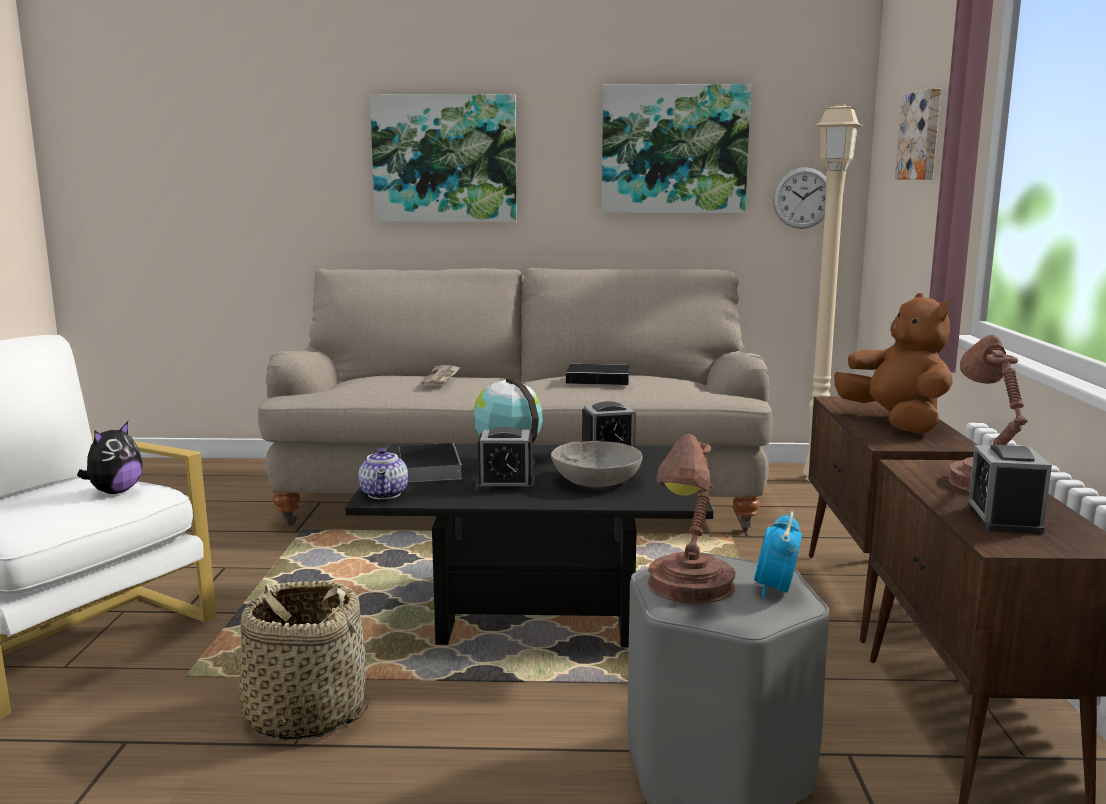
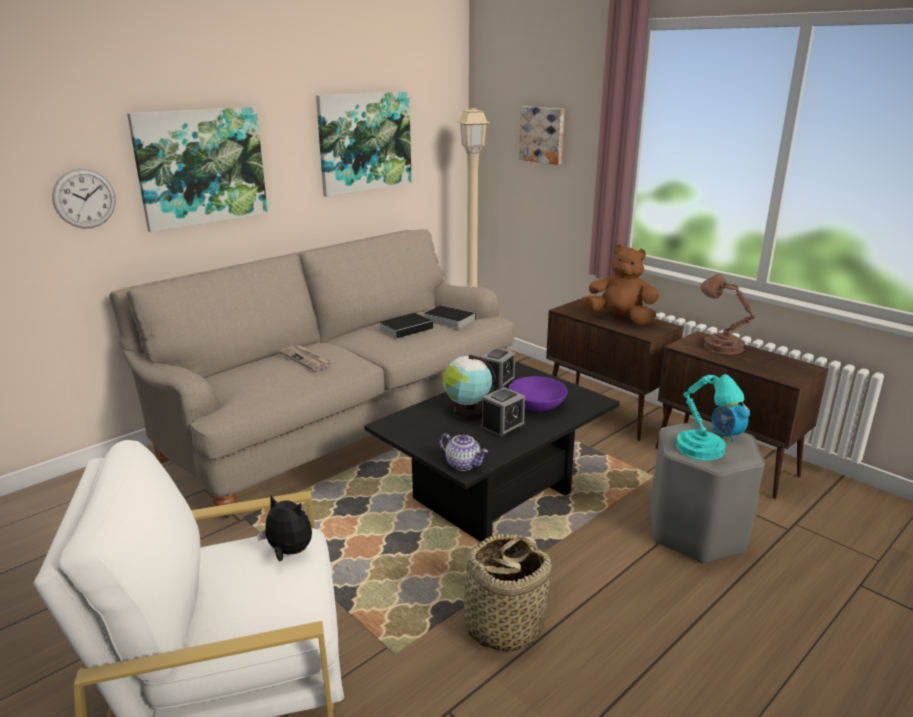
camera: 45 degrees left, 10 degrees up
plush toy [77,421,143,494] -> plush toy turned 45 degrees counterclockwise [257,495,312,561]
book [399,443,462,483] -> book moved to [424,305,476,329]
grey bowl [551,441,643,487] -> purple bowl [509,376,567,412]
brown table lamp [648,434,735,604] -> turquoise table lamp [676,374,744,460]
wall clock [773,167,826,229] -> wall clock moved to [52,169,116,228]
alarm clock [967,445,1052,534] -> none

